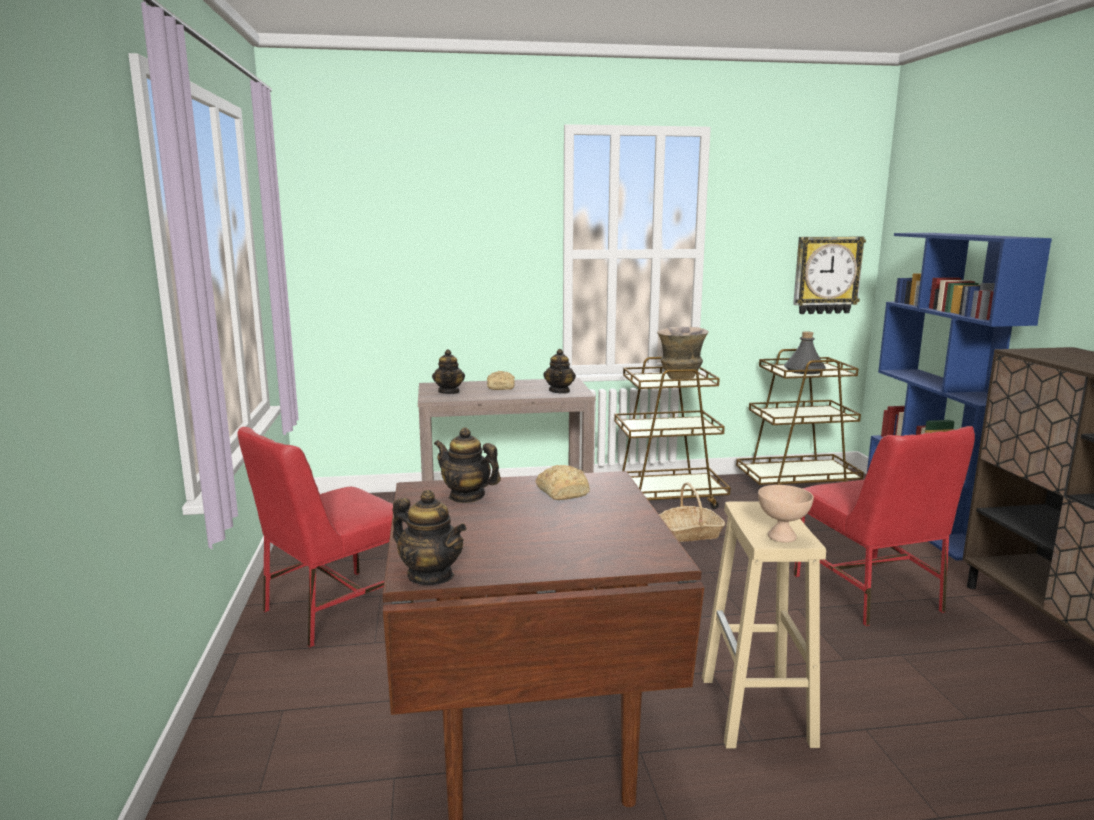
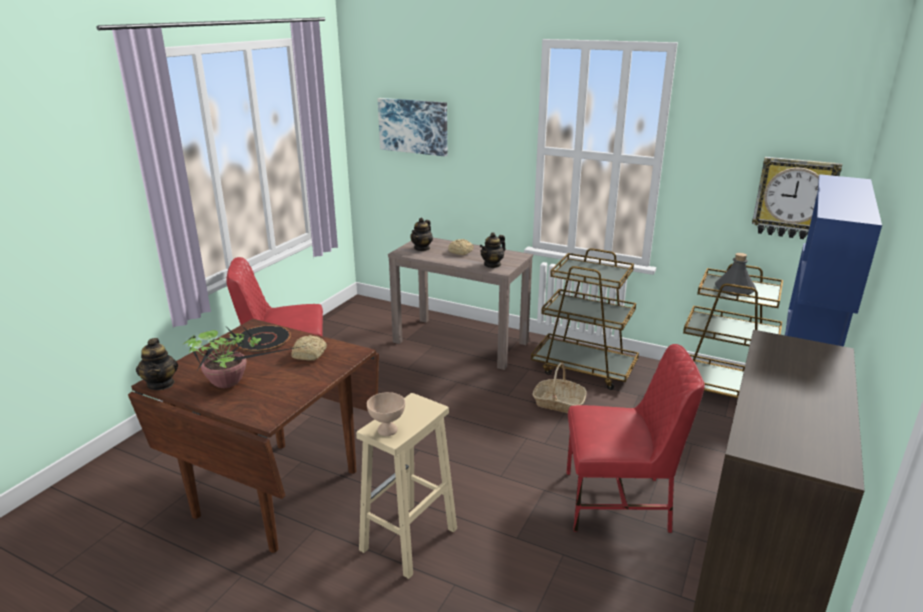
camera: 35 degrees right, 10 degrees up
teapot [434,427,501,503] -> black plate [235,325,291,352]
vase [657,327,709,379] -> none
red chair [794,426,975,626] -> red chair turned 105 degrees counterclockwise [566,344,705,533]
none -> potted plant [182,326,309,388]
none -> picture [378,98,447,156]

